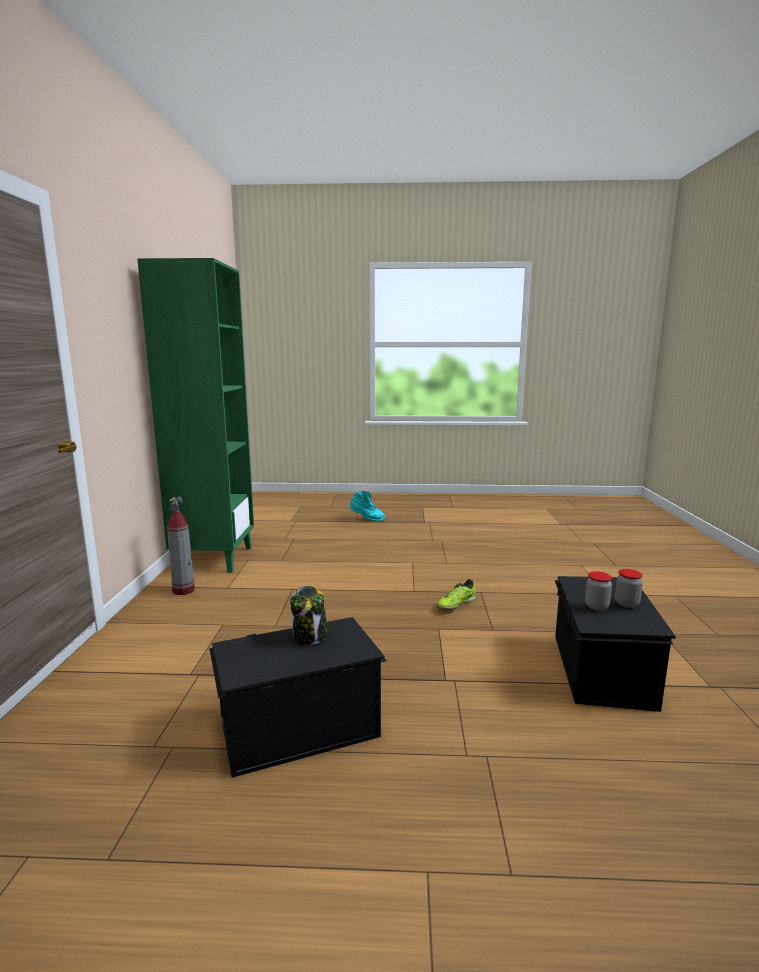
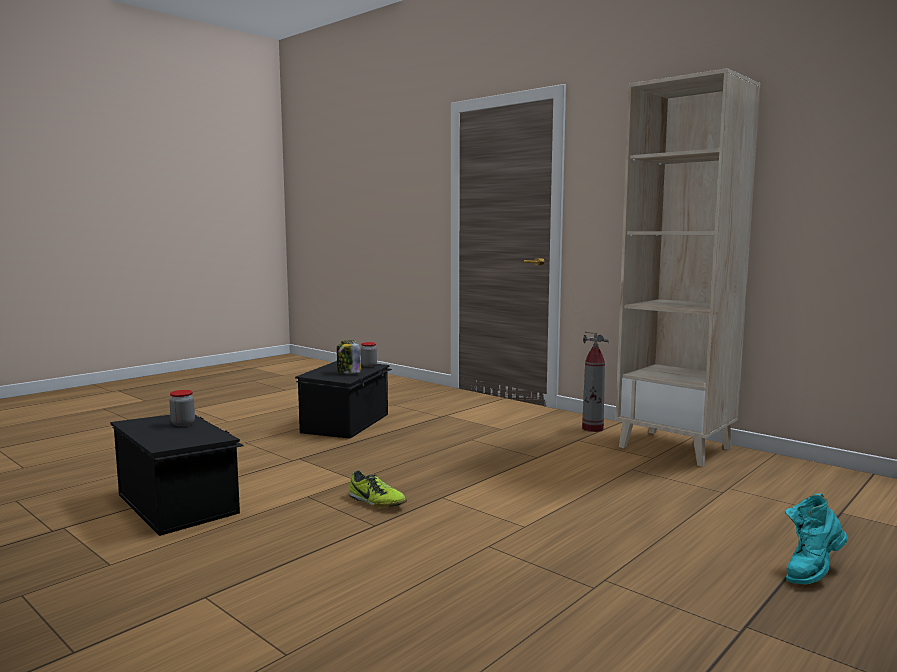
camera: 130 degrees right, 5 degrees down
green bookcase [137,258,254,573] -> beige bookcase [615,68,760,467]
shoe [437,579,475,610] -> shoe turned 135 degrees clockwise [349,470,407,507]
jar [615,569,643,608] -> jar moved to [361,342,377,367]

